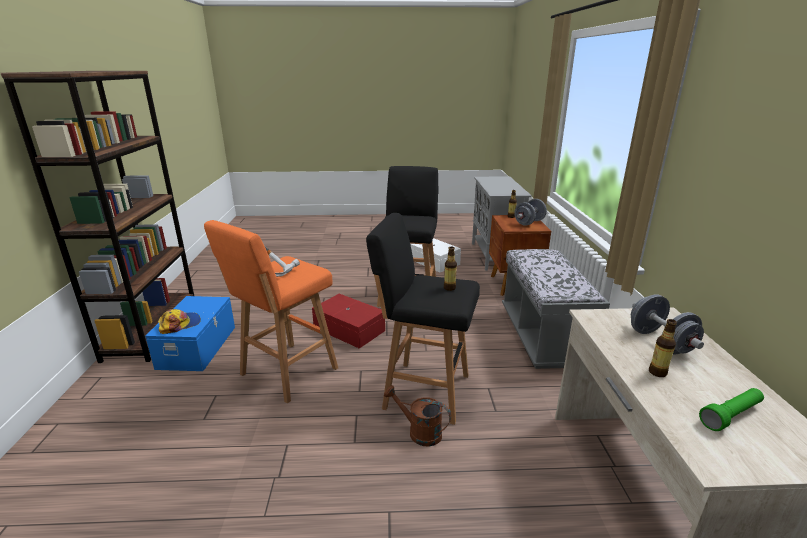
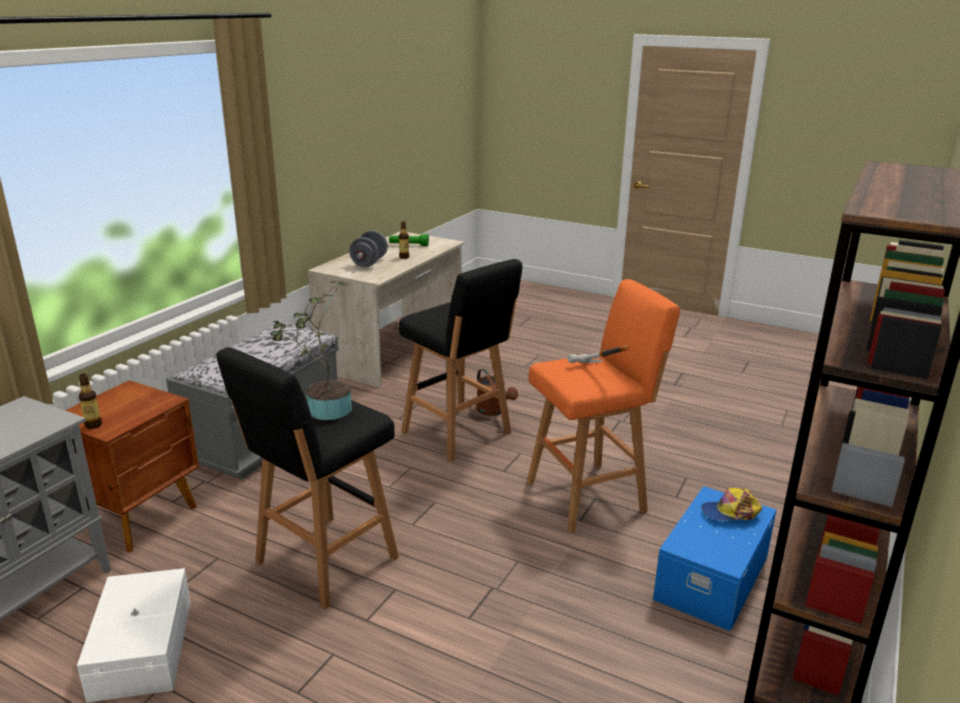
camera: 150 degrees left, 0 degrees up
red storage box [312,294,385,349] -> none
bottle [444,246,457,291] -> none
grey dumbbell [515,199,547,226] -> none
none -> potted plant [271,281,352,420]

